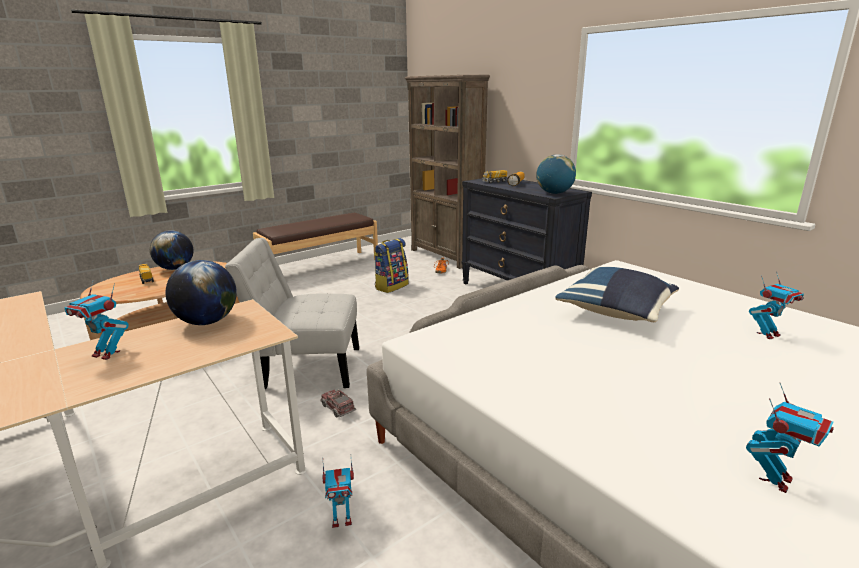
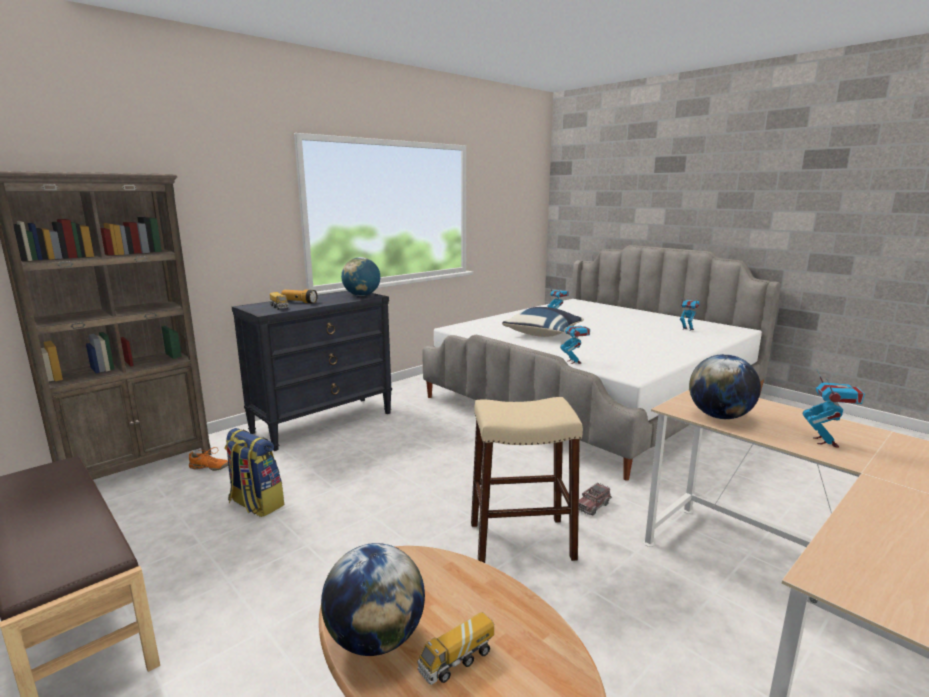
camera: 95 degrees left, 5 degrees down
white chair [225,238,359,389] -> beige stool [471,397,583,563]
toy robot [322,454,354,528] -> toy robot moved to [560,319,590,364]

